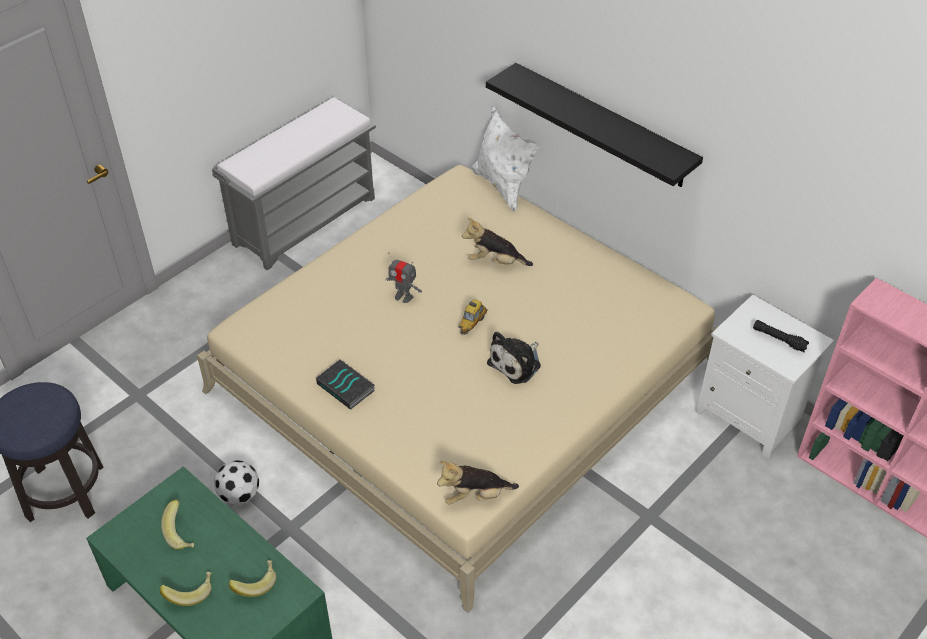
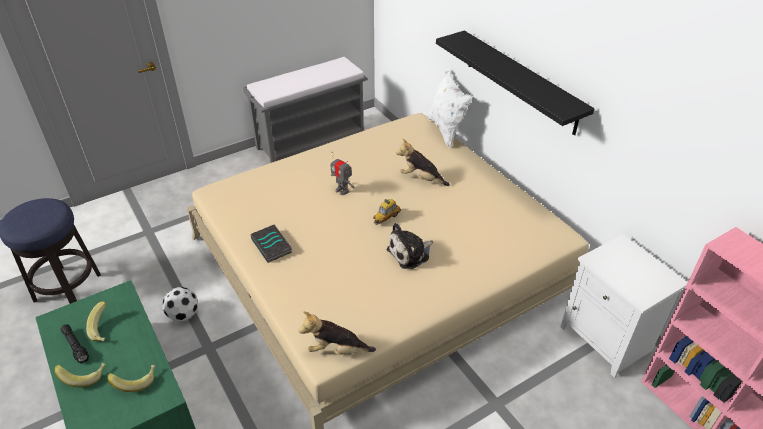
camera: 15 degrees right, 5 degrees down
black flashlight [753,320,809,352] -> black flashlight moved to [60,324,89,364]

